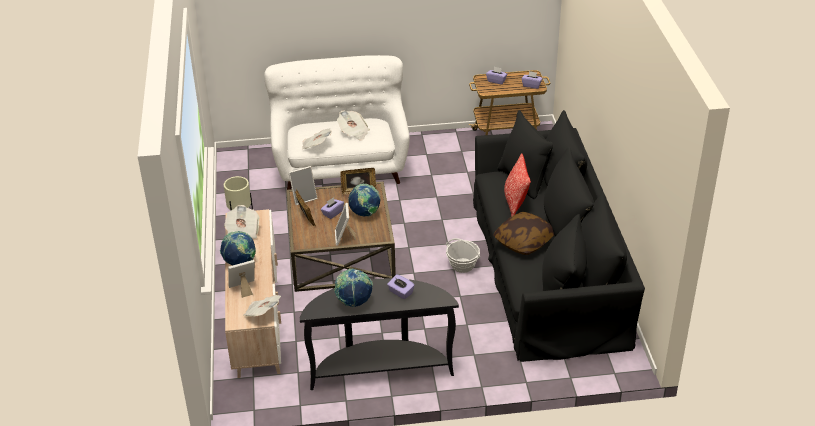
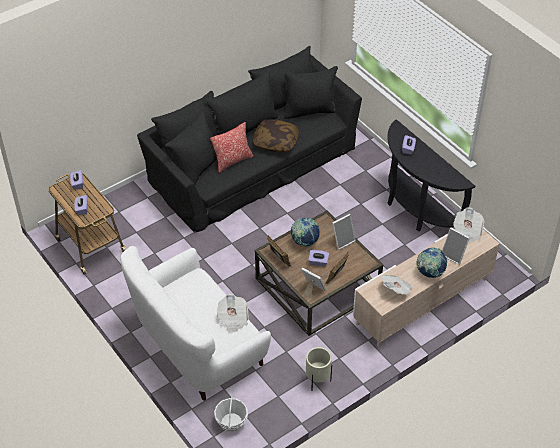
camera: 120 degrees left, 10 degrees up
globe [334,269,373,307] -> none
newspaper [337,110,370,141] -> none
basket [446,238,480,273] -> basket moved to [214,395,248,432]

